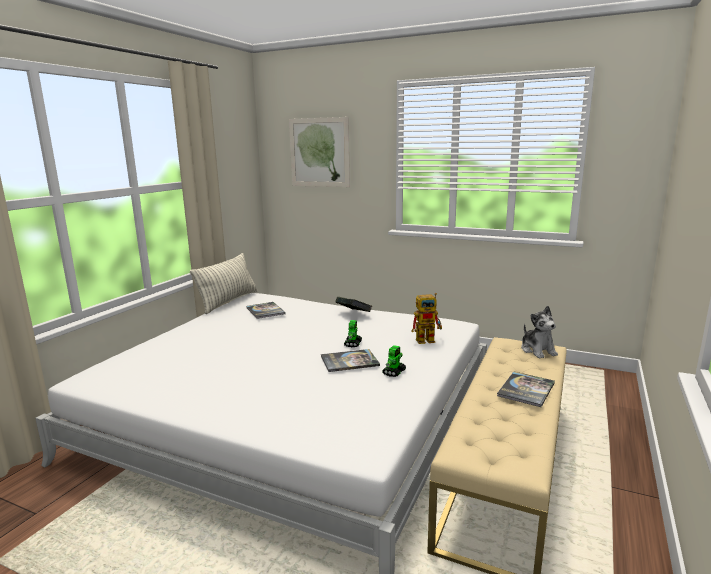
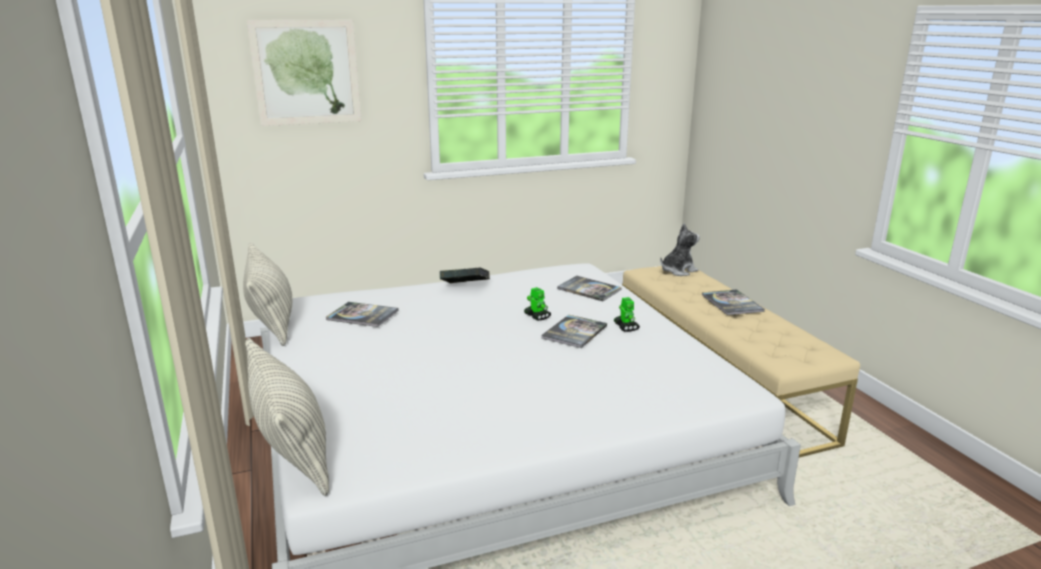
camera: 45 degrees left, 5 degrees up
toy robot [412,293,442,344] -> book [557,276,622,301]
plush toy [521,306,558,358] -> plush toy turned 60 degrees counterclockwise [660,224,700,276]
none -> pillow [245,338,329,496]

